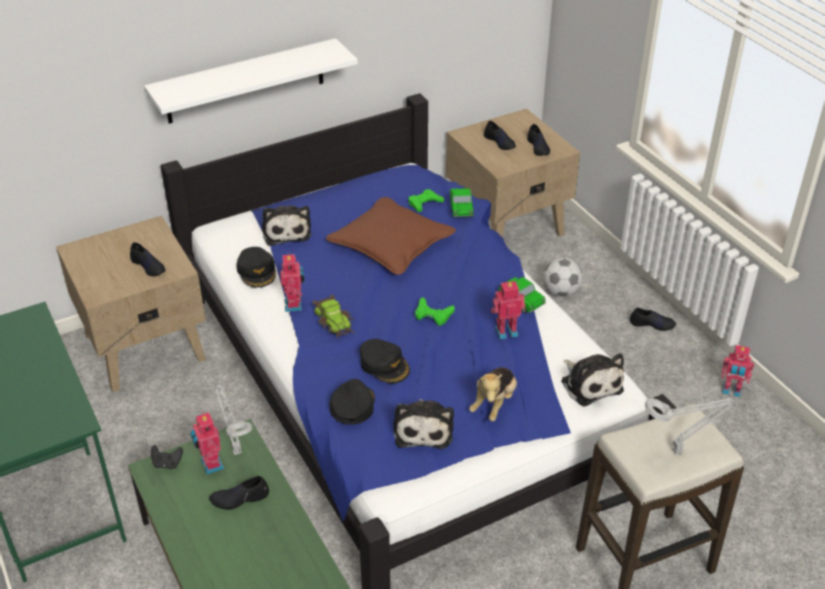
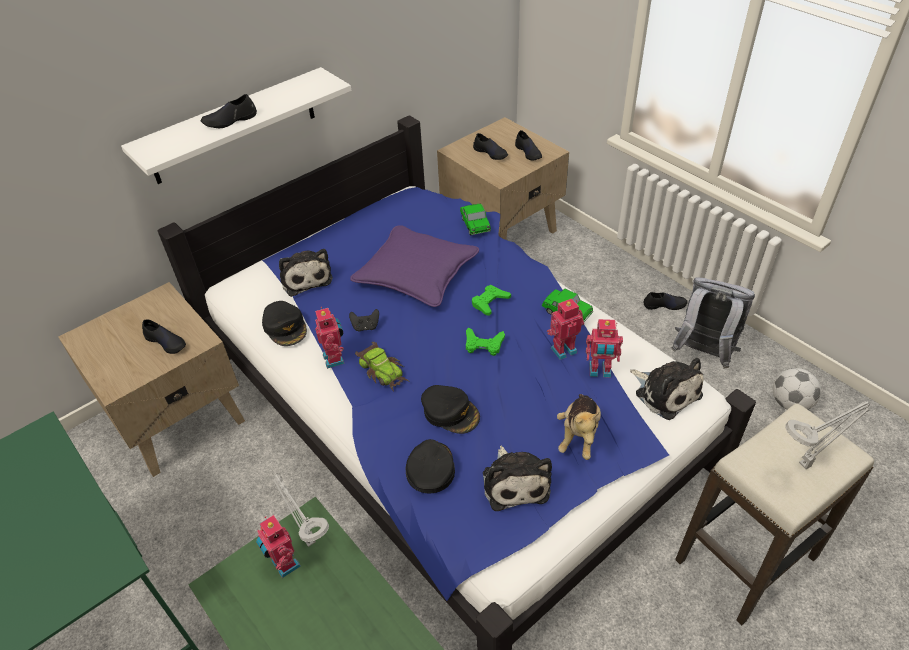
camera: 10 degrees left, 5 degrees up
black game controller [151,445,183,469] -> black game controller moved to [349,309,379,331]
black shoe [209,476,269,510] -> black shoe moved to [201,94,257,128]
brown pillow [326,197,456,275] -> purple pillow [350,225,479,307]
green game controller [409,189,444,212] -> green game controller moved to [472,285,511,316]
football [544,258,583,297] -> football moved to [773,368,821,410]
toy robot [722,345,754,397] -> toy robot moved to [586,319,623,378]
none -> grey backpack [672,277,755,368]

